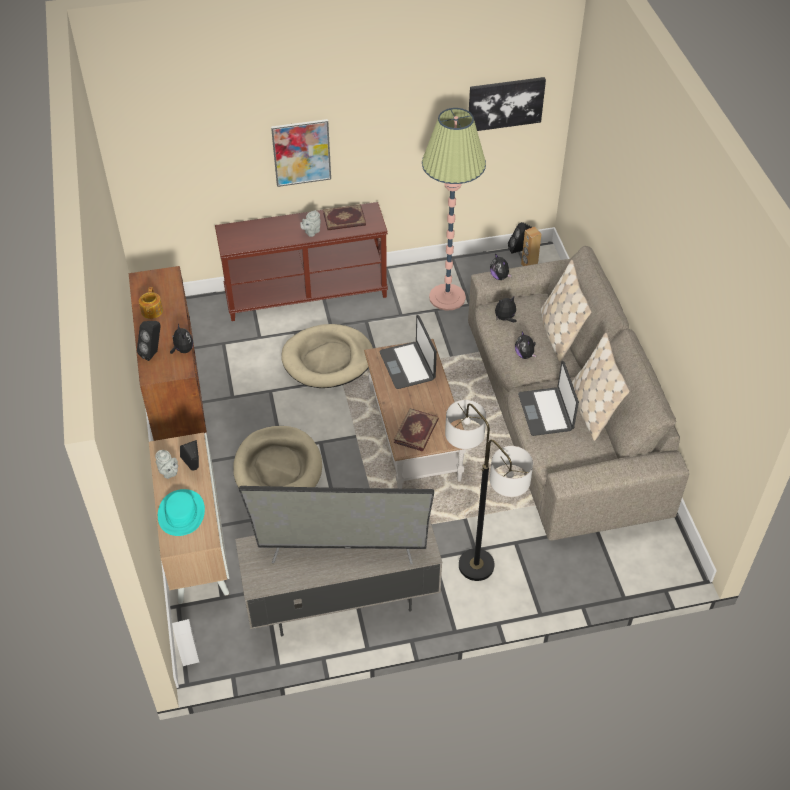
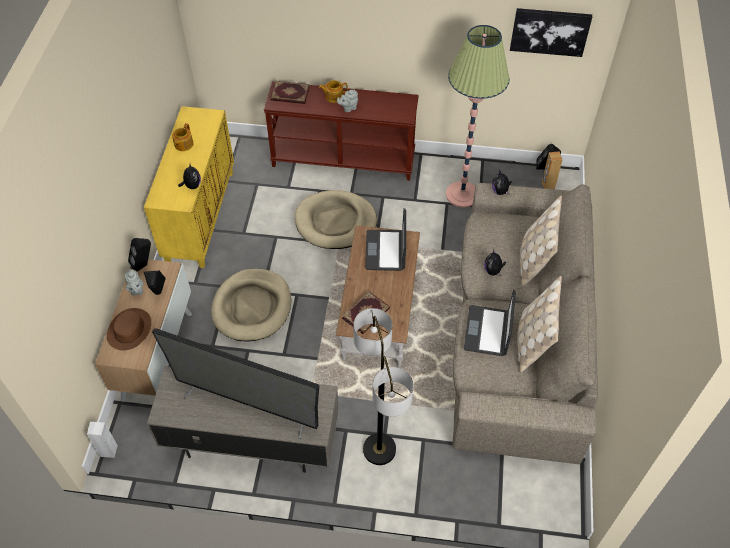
camera: 20 degrees right, 5 degrees up
brown cabinet [129,266,207,441] -> yellow cabinet [144,106,234,268]
black speaker [137,321,161,361] -> black speaker moved to [128,238,151,272]
turquoise hat [158,489,205,536] -> brown hat [107,308,151,350]
picture [271,119,331,187] -> none
book [323,204,366,230] -> book moved to [270,81,310,104]
plush toy [495,297,517,322] -> none
none -> teapot [319,80,348,103]

